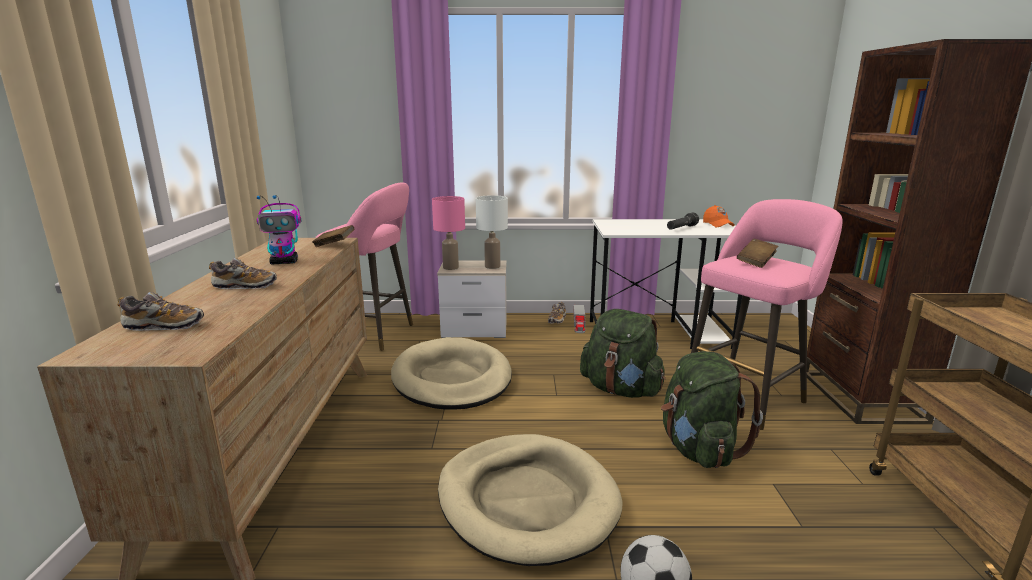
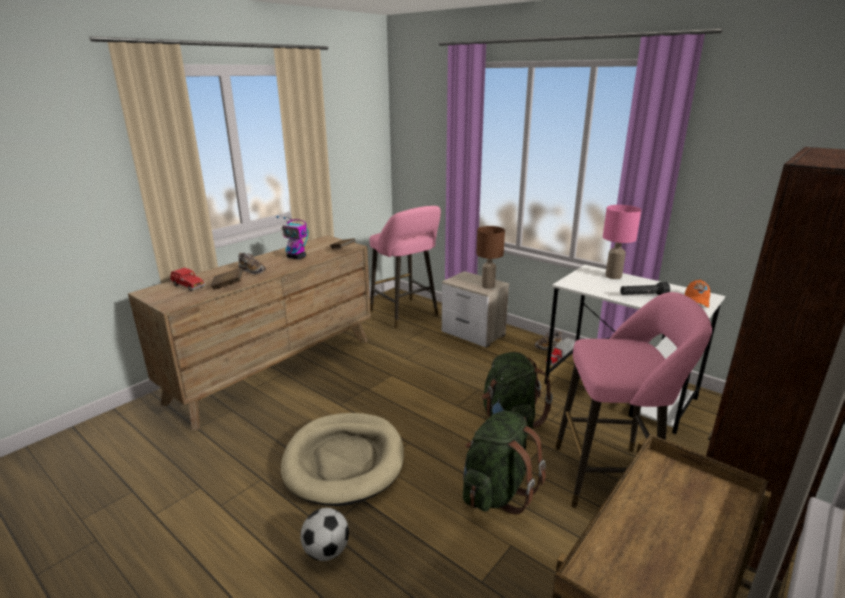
camera: 40 degrees right, 5 degrees up
shoe [117,292,204,331] -> red toy car [169,268,205,291]
beige dog bed [391,337,512,410] -> none
pink table lamp [432,196,465,270] -> pink table lamp moved to [603,205,641,279]
white table lamp [476,195,508,269] -> brown table lamp [476,226,505,289]
brown book [737,239,778,268] -> brown book moved to [211,268,243,290]

